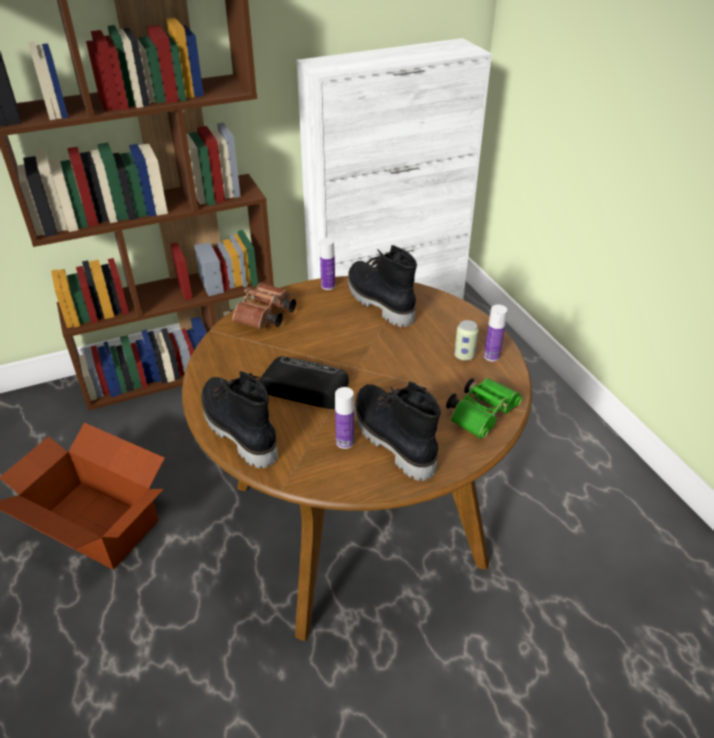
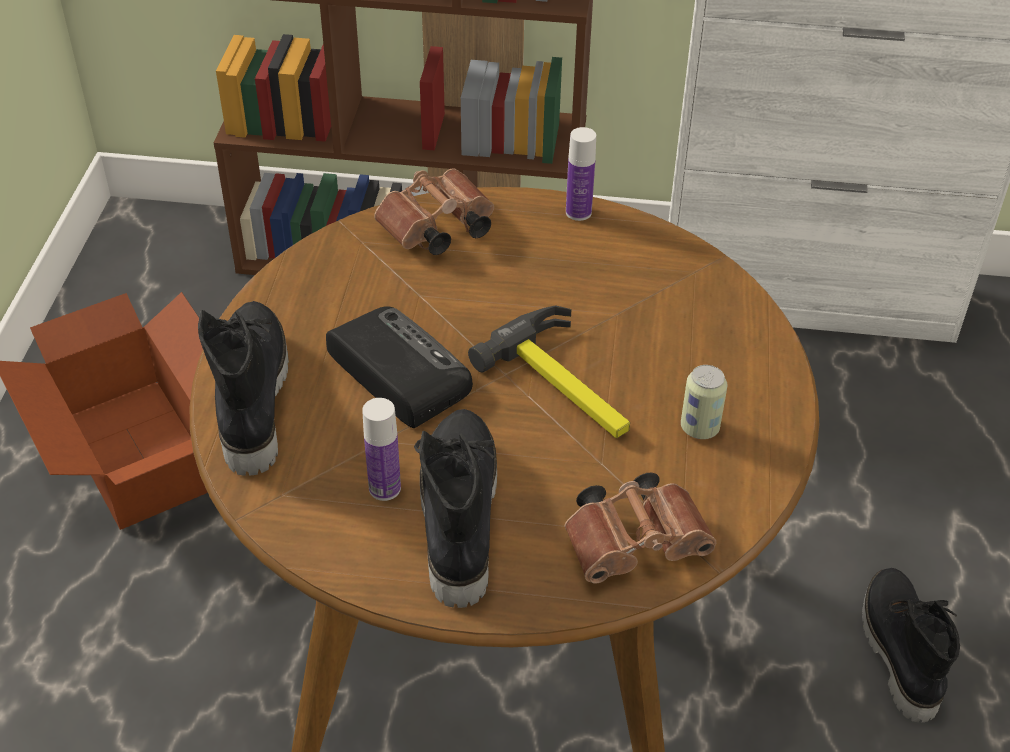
camera: 30 degrees right, 5 degrees up
black boot [348,245,417,327] -> black boot moved to [862,568,960,723]
green binoculars [446,378,522,439] -> brown binoculars [565,472,716,584]
bottle [484,305,507,361] -> none
none -> hammer [468,305,630,438]

